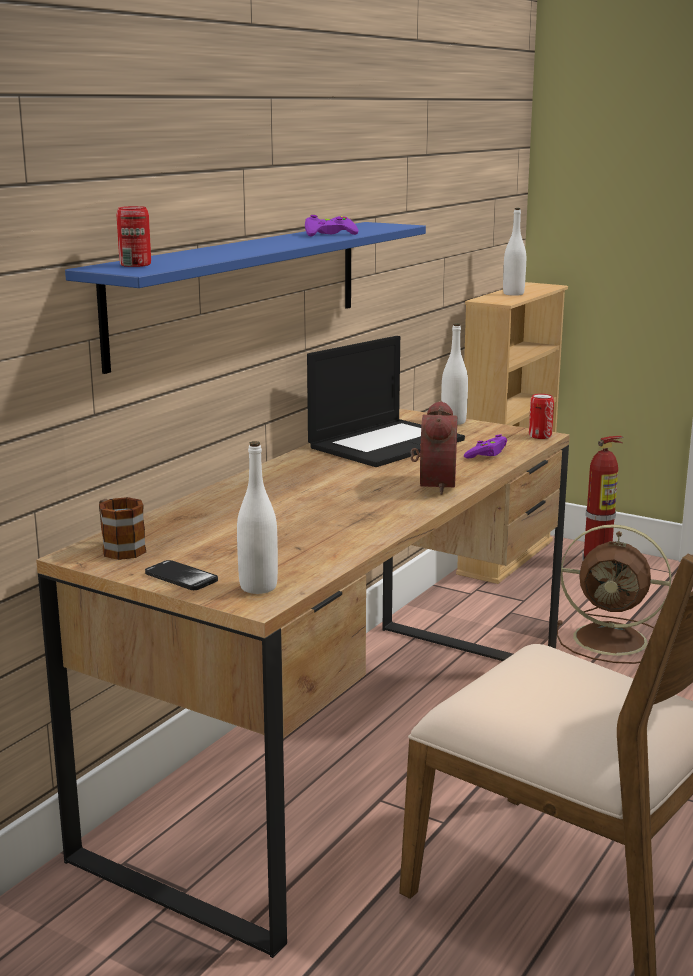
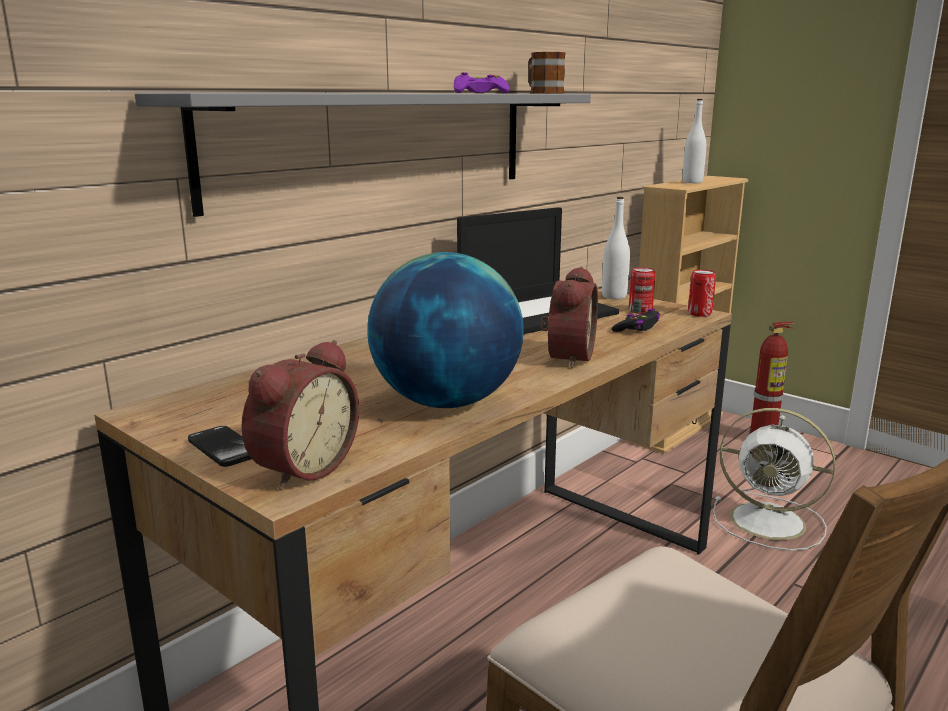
camera: 10 degrees right, 0 degrees up
blue shelf [65,222,426,374] -> grey shelf [135,93,591,217]
mug [99,497,146,560] -> mug moved to [528,52,566,93]
can [117,206,151,267] -> can moved to [629,267,655,314]
white bottle [237,441,278,594] -> alarm clock [242,340,359,490]
purple game controller [464,434,507,458] -> black game controller [611,309,660,332]
brown fan [557,524,671,664] -> white fan [713,408,836,551]
none -> globe [367,252,524,408]

